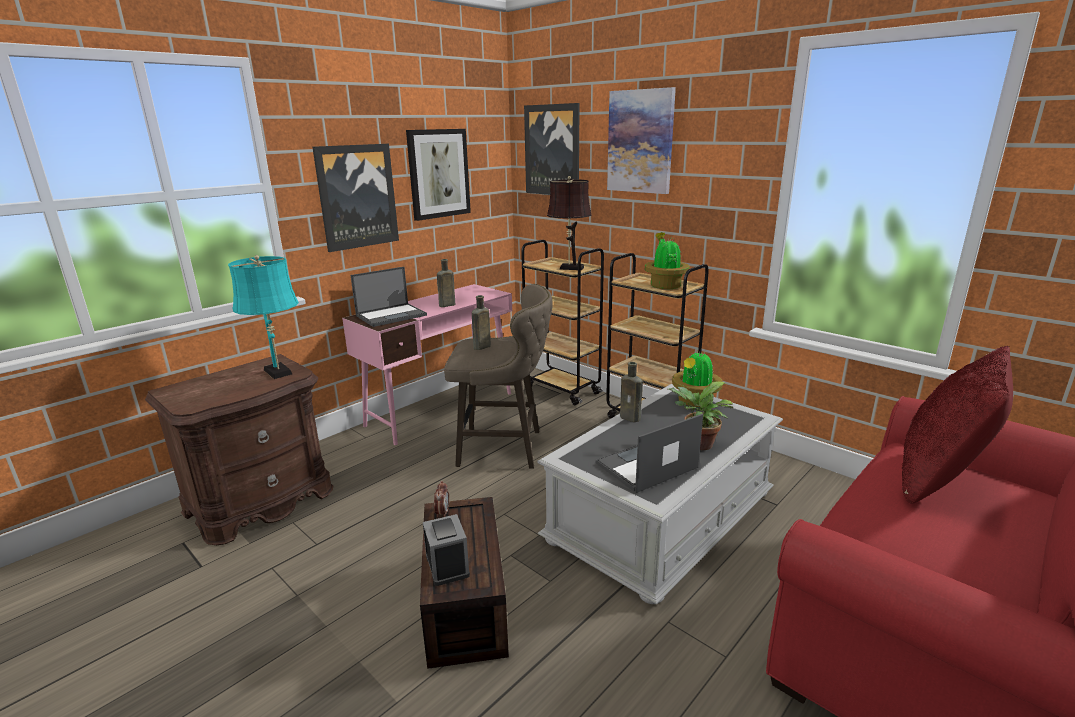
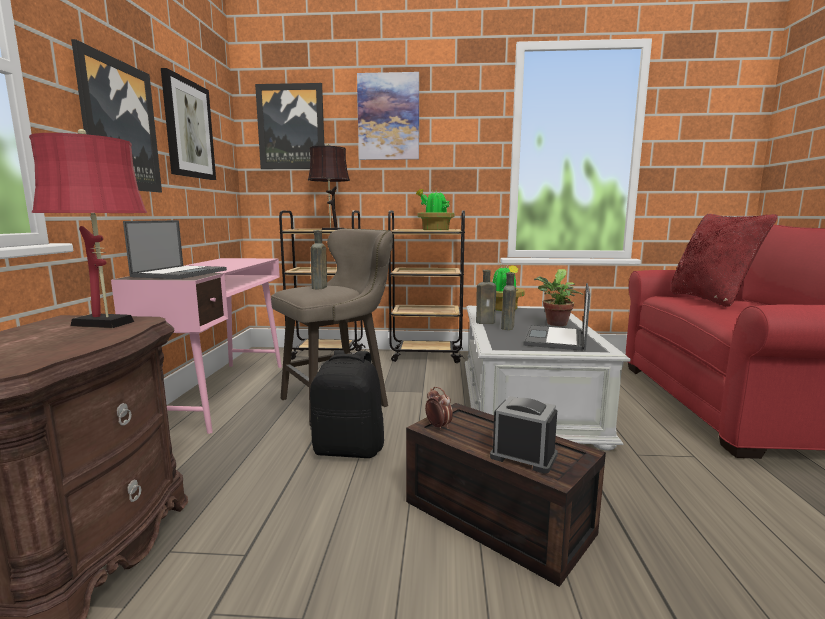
camera: 40 degrees left, 10 degrees down
turquoise table lamp [228,255,299,379] -> red table lamp [29,129,147,328]
brown bottle [437,259,455,307] -> brown bottle moved to [501,272,516,330]
none -> black backpack [310,350,384,458]

